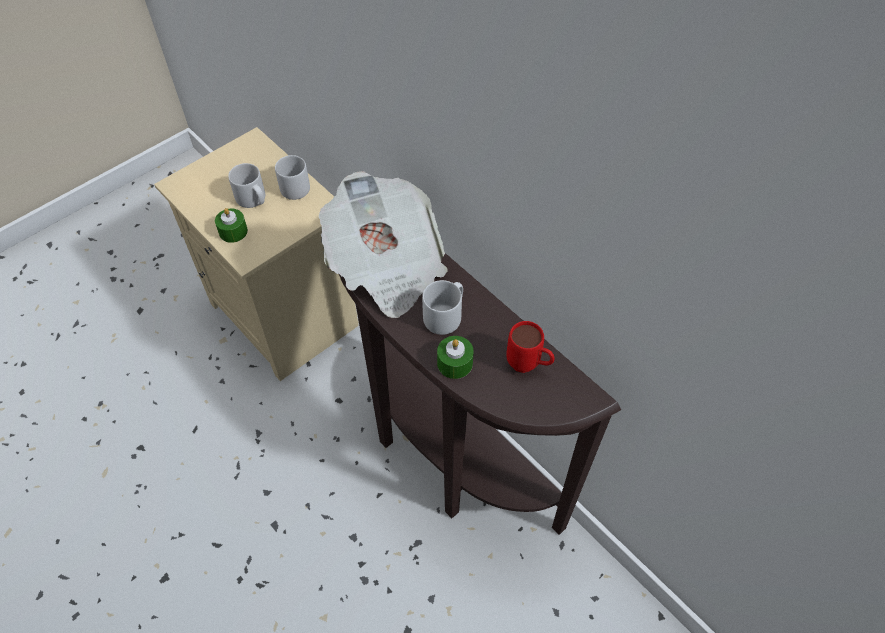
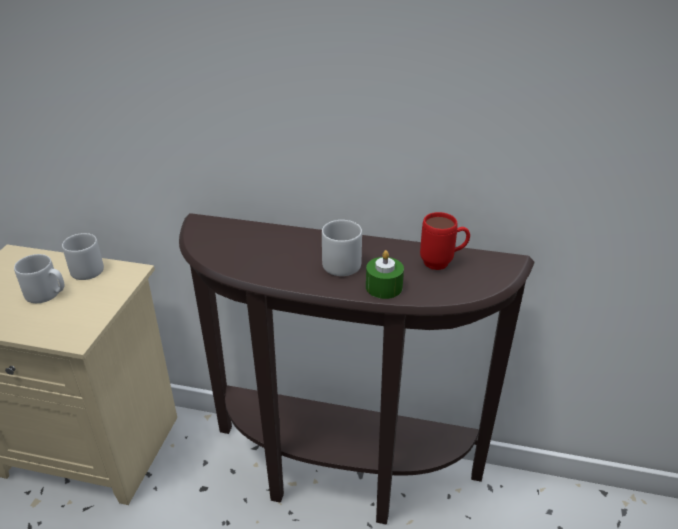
camera: 35 degrees left, 20 degrees down
green candle [215,208,248,243] -> none
newspaper [319,171,448,318] -> none

